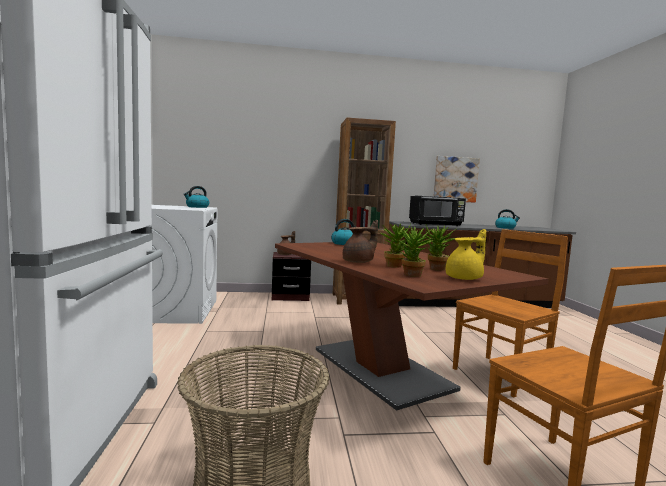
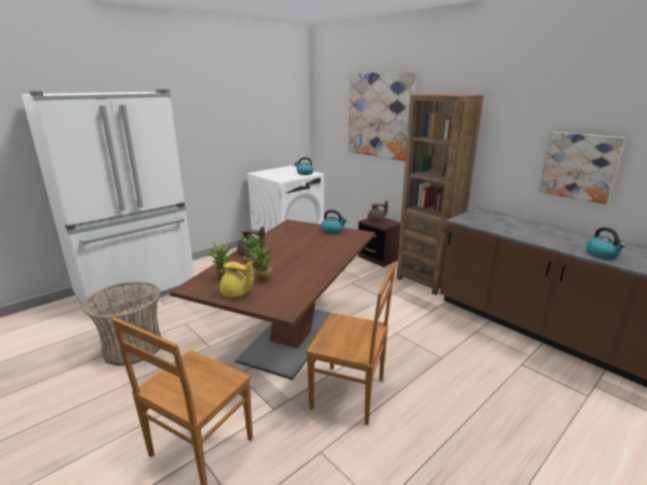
camera: 55 degrees right, 15 degrees up
black microwave [409,196,466,226] -> none
none -> picture [348,72,416,161]

